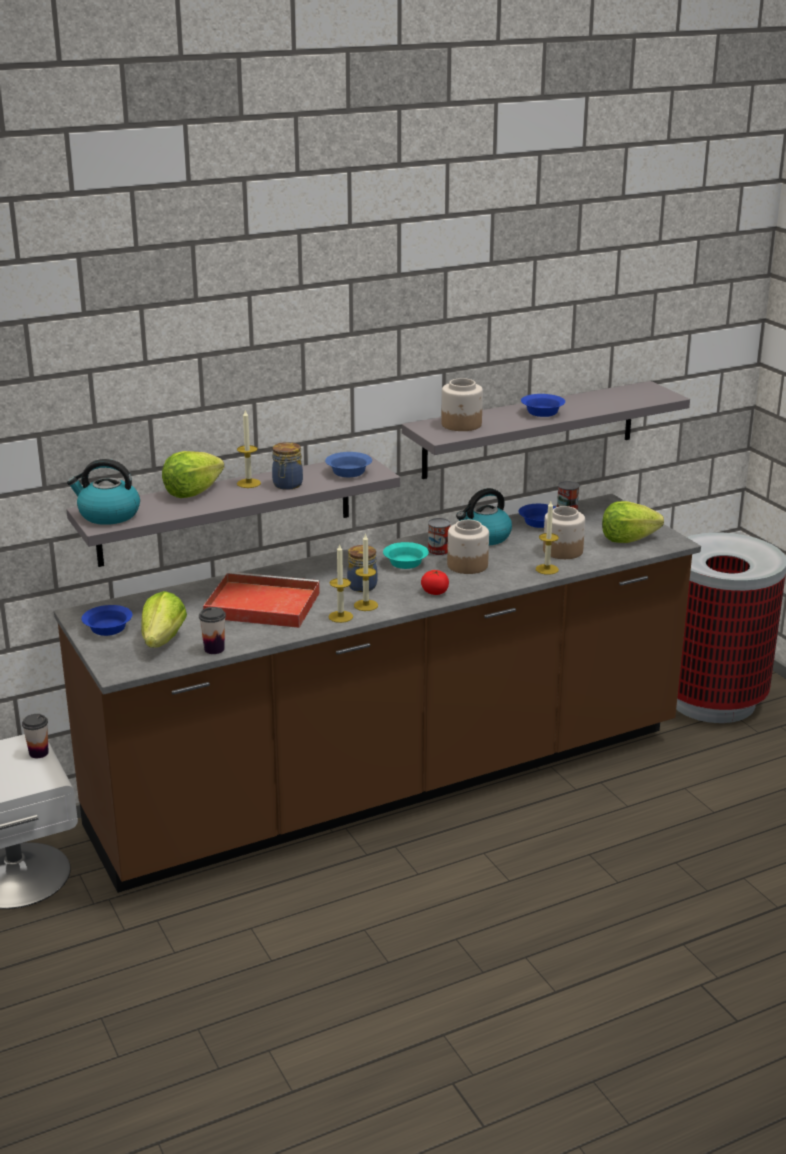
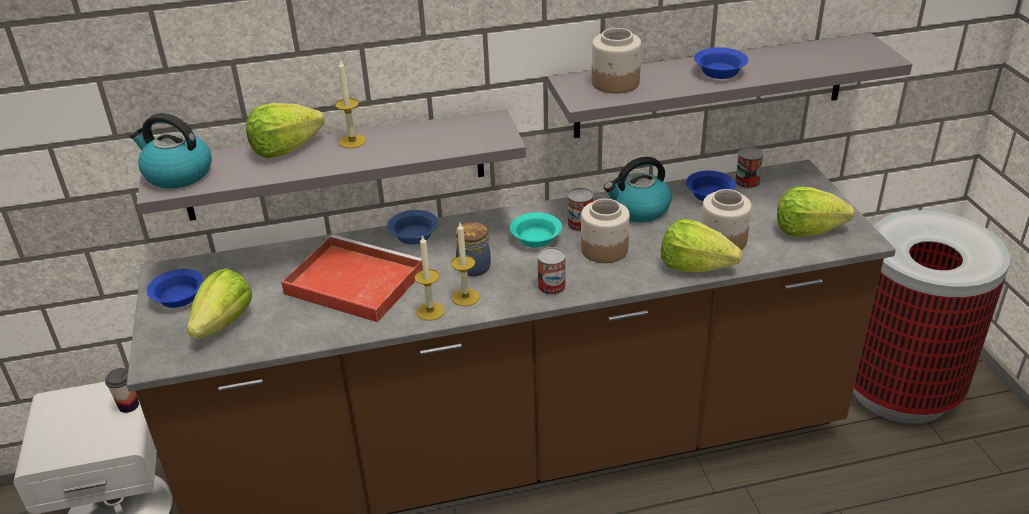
camera: 15 degrees right, 10 degrees up
cup [199,607,226,654] -> none
jar [272,442,303,490] -> none
blue bowl [325,452,372,477] -> blue bowl moved to [387,210,439,244]
tomato [421,570,449,595] -> can [537,247,566,295]
candle [536,501,559,575] -> lettuce [661,219,742,272]

